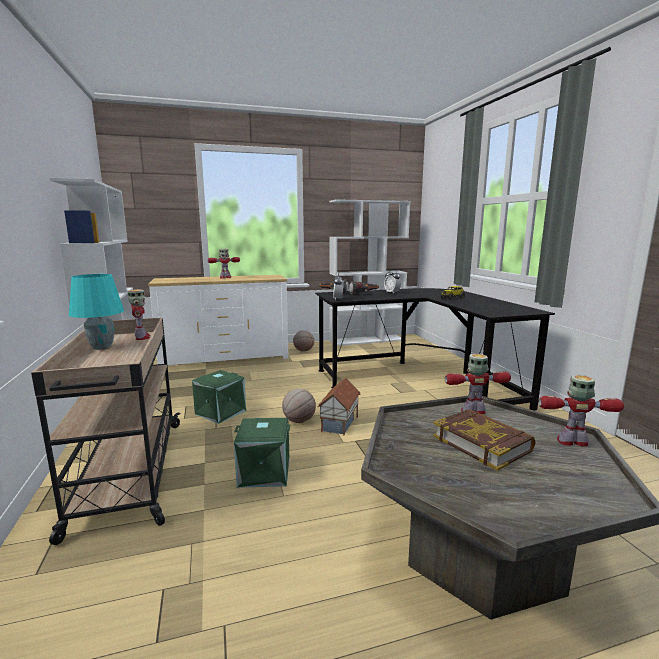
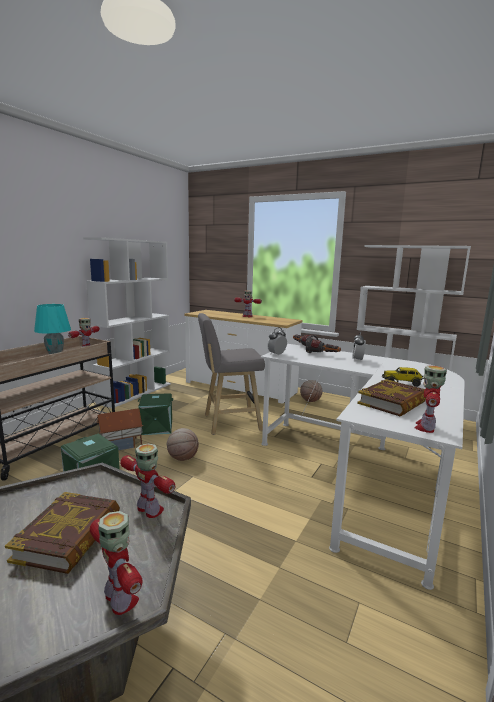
camera: 45 degrees right, 0 degrees up
black desk [315,288,555,411] -> white desk [261,344,465,590]
toy house [318,378,361,435] -> toy house moved to [97,408,143,450]
none -> grey stool [198,313,265,435]
none -> book [357,379,426,417]
none -> toy robot [414,366,447,433]

